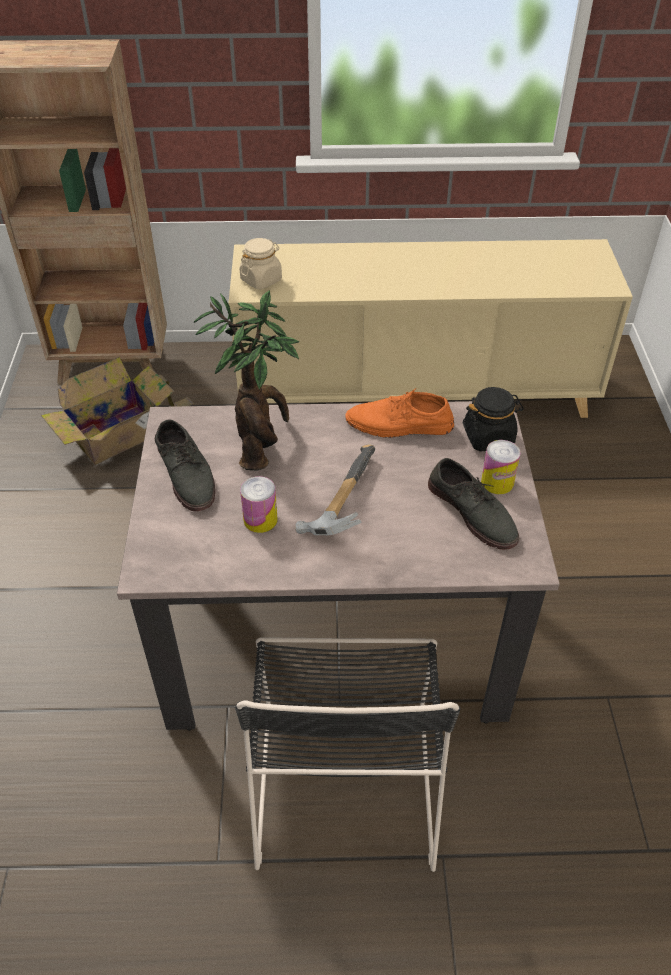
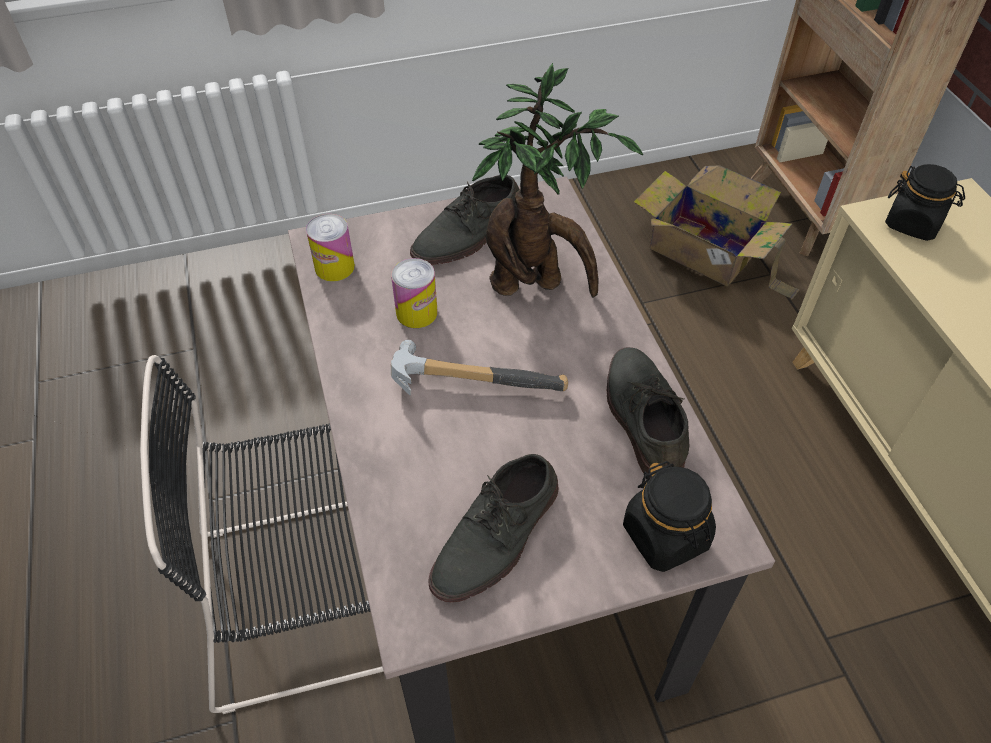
camera: 75 degrees right, 5 degrees up
beige jar [240,238,282,289] -> black jar [885,164,965,241]
orange shoe [345,388,454,438] -> grey shoe [607,347,689,478]
can [481,440,520,494] -> can moved to [306,214,355,281]

